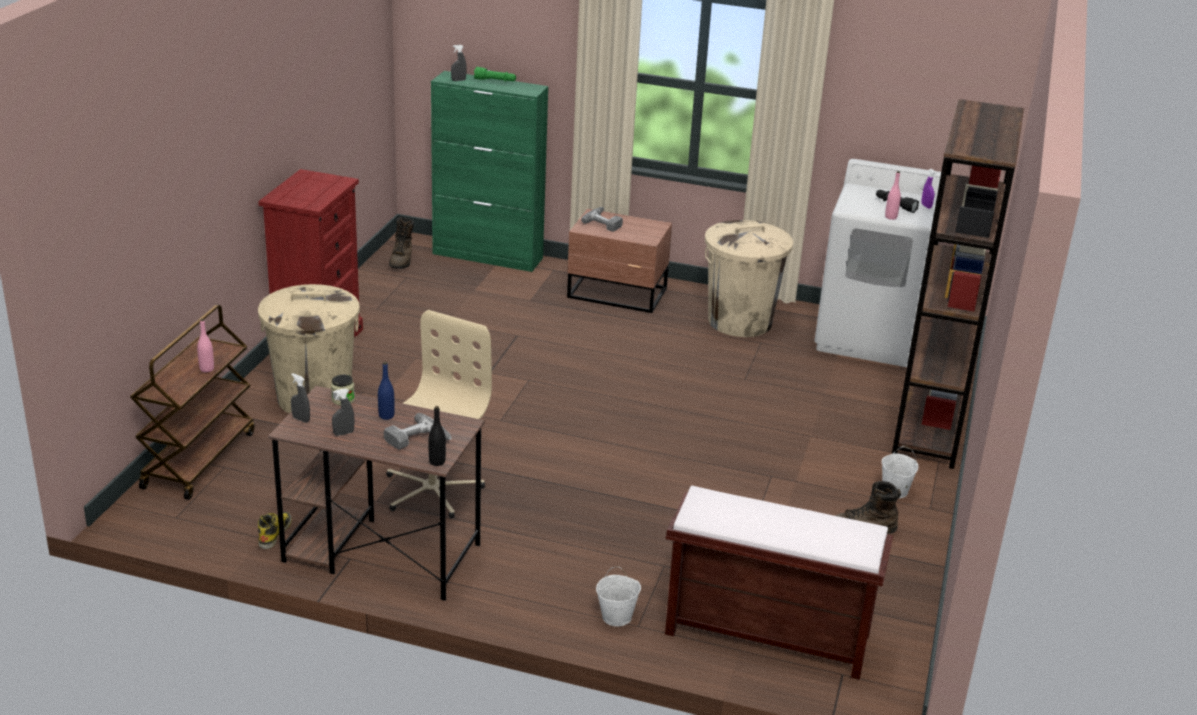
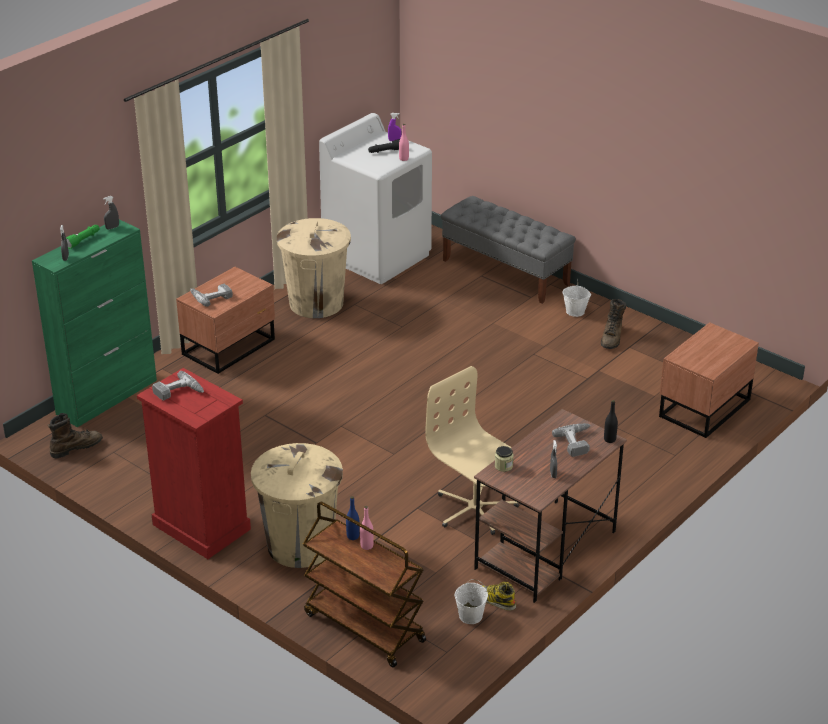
camera: 65 degrees left, 5 degrees up
grey spray bottle [291,373,310,423] -> grey spray bottle moved to [103,196,119,230]
blue bottle [378,362,395,420] -> blue bottle moved to [346,496,360,540]
brown boot [389,217,414,269] -> brown boot turned 60 degrees counterclockwise [48,413,103,458]
white bucket [596,567,641,626] -> white bucket moved to [455,579,488,624]
brown bench [665,486,893,680] -> brown nightstand [659,322,759,438]
brown bookcase [892,99,1024,469] -> grey bench [441,196,576,304]
none -> power drill [152,371,204,401]

